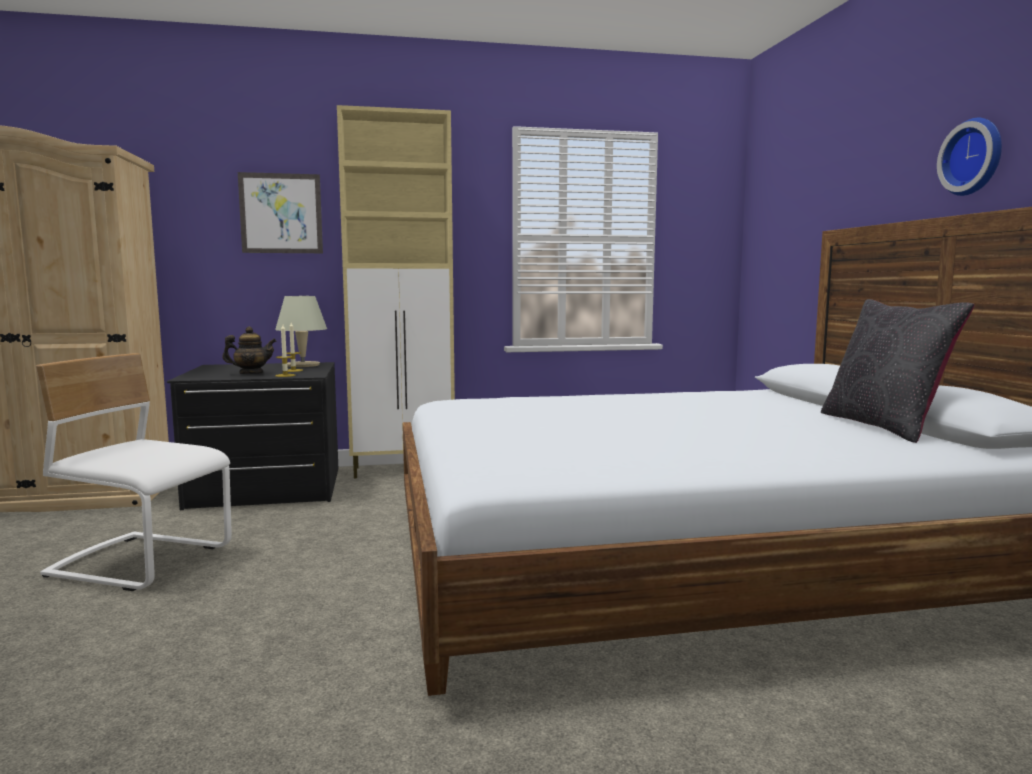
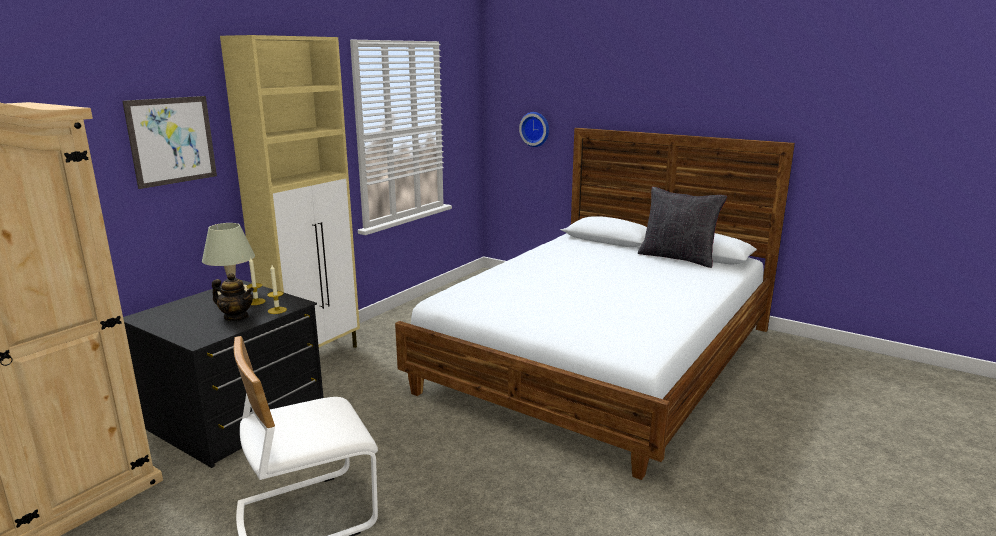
camera: 45 degrees left, 10 degrees up
teapot [222,327,277,374] -> teapot turned 75 degrees clockwise [212,273,254,321]
wall clock [937,118,1002,196] -> wall clock moved to [519,112,549,147]

